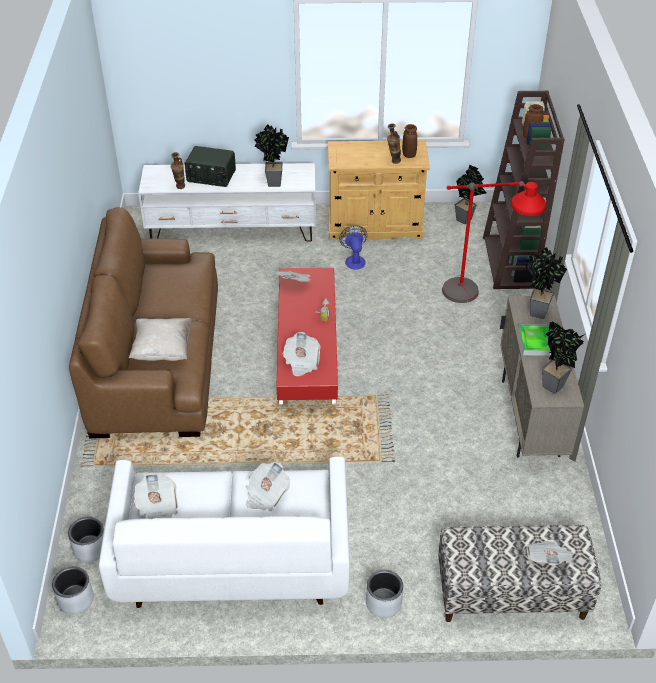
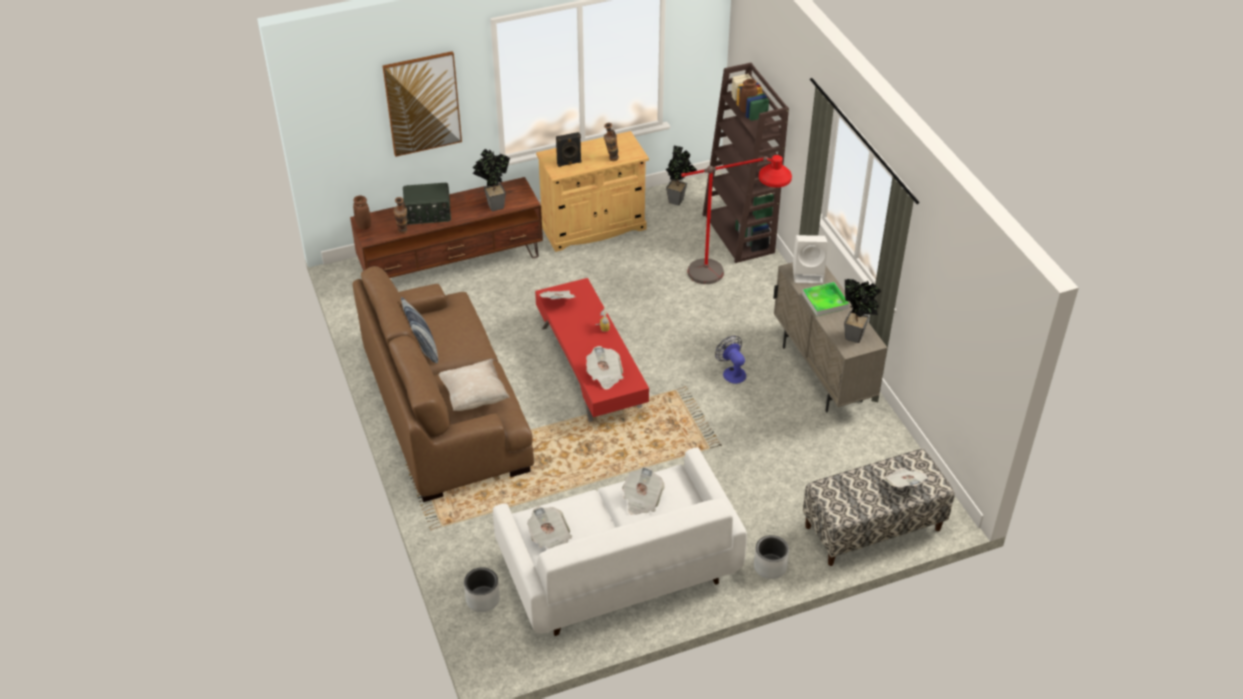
camera: 20 degrees left, 0 degrees up
grey planter [52,566,94,614] -> none
white tv stand [138,163,316,242] -> brown tv stand [350,177,543,278]
fan [339,225,367,270] -> fan moved to [715,336,746,384]
brown vase [402,124,417,158] -> brown vase moved to [353,196,371,230]
potted plant [526,247,567,319] -> white speaker [793,235,828,284]
none -> picture [383,51,462,157]
none -> pillow [401,297,438,363]
none -> black speaker [556,132,581,167]

